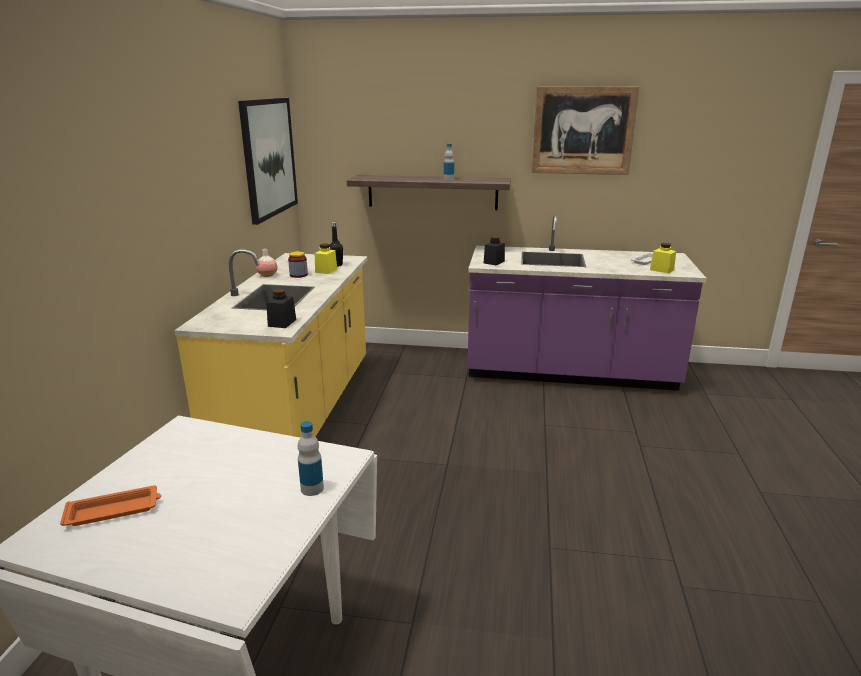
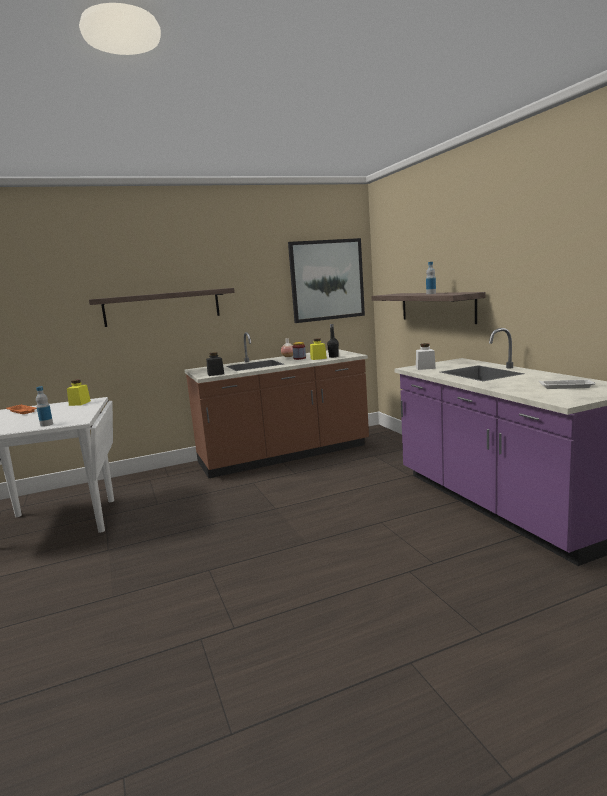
camera: 60 degrees right, 10 degrees down
yellow counter [174,249,367,438] -> brown counter [185,332,369,478]
black jar [484,236,505,265] -> white jar [416,343,436,370]
picture [531,86,640,175] -> none
yellow jar [650,243,676,274] -> yellow jar moved to [67,379,91,406]
none -> shelf [89,288,235,327]

